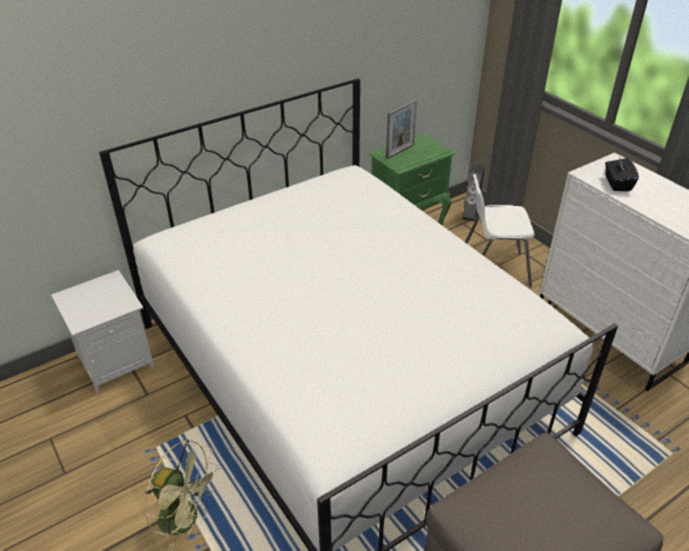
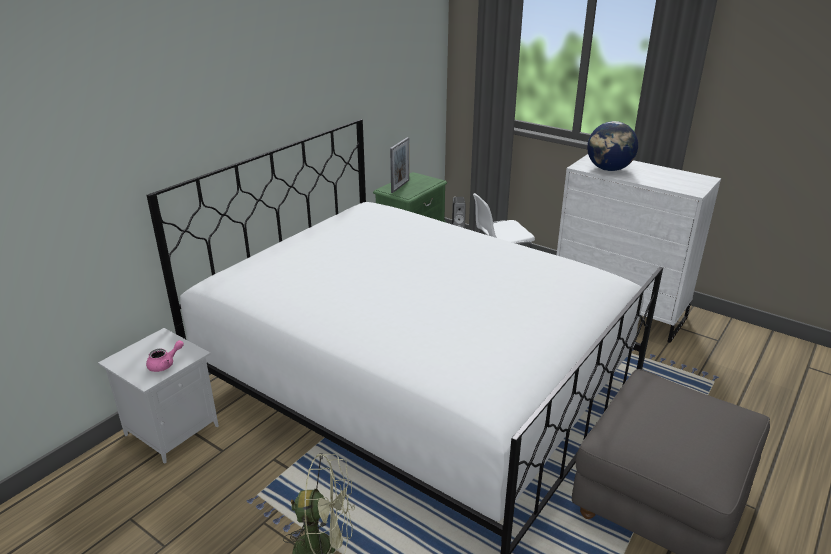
camera: 20 degrees left, 10 degrees down
black tissue box [605,156,639,191] -> globe [587,121,638,171]
none -> pink teapot [146,340,184,372]

